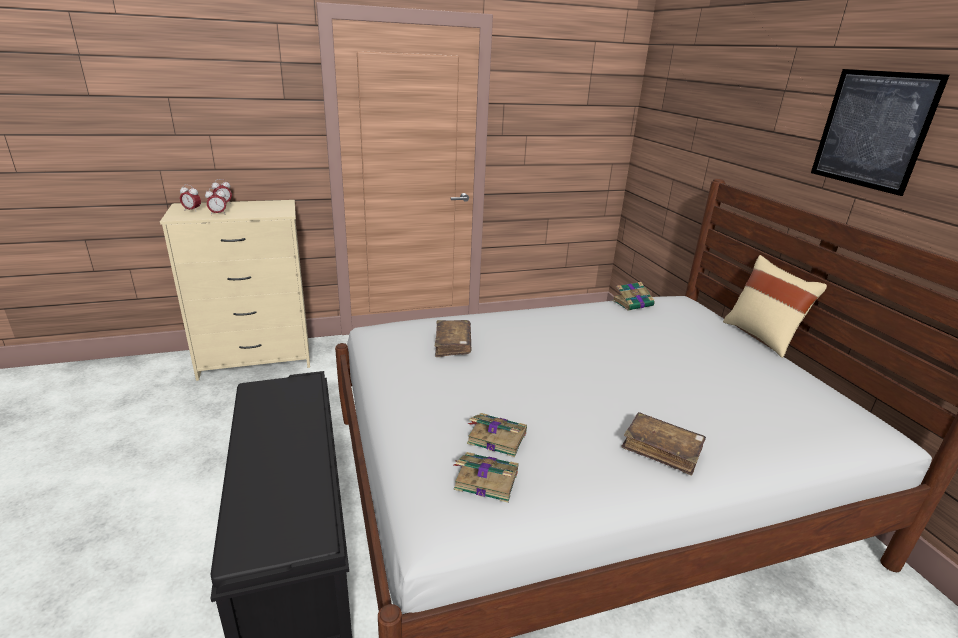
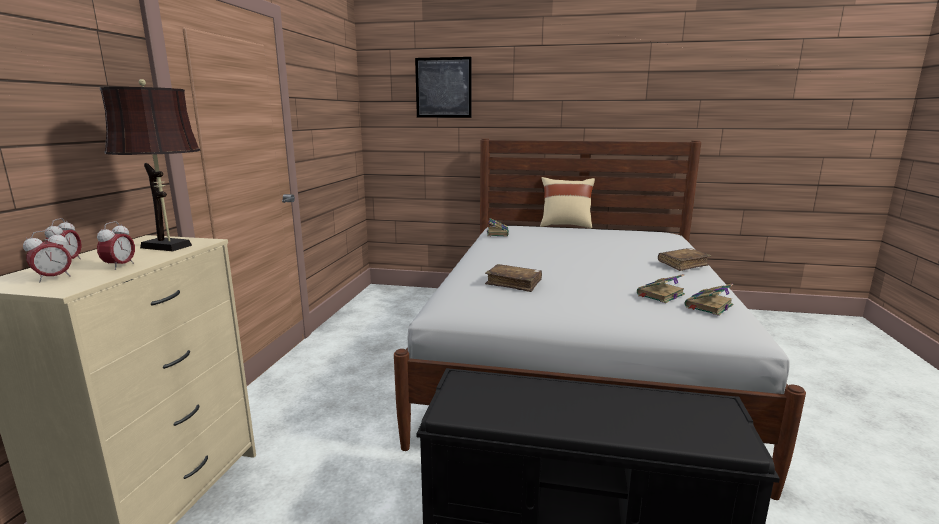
camera: 60 degrees left, 10 degrees down
picture [811,69,950,196] -> picture moved to [415,57,472,118]
none -> brown table lamp [100,79,200,251]

